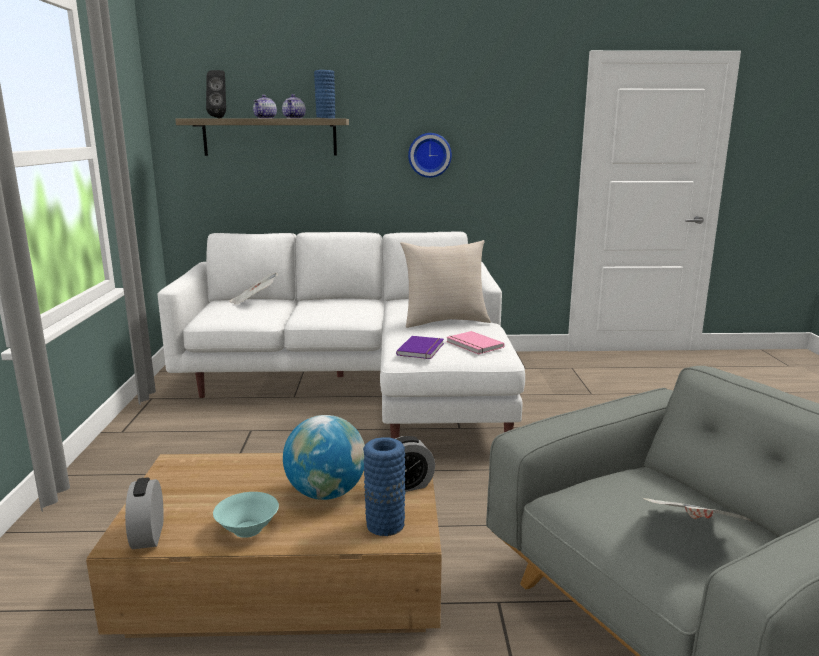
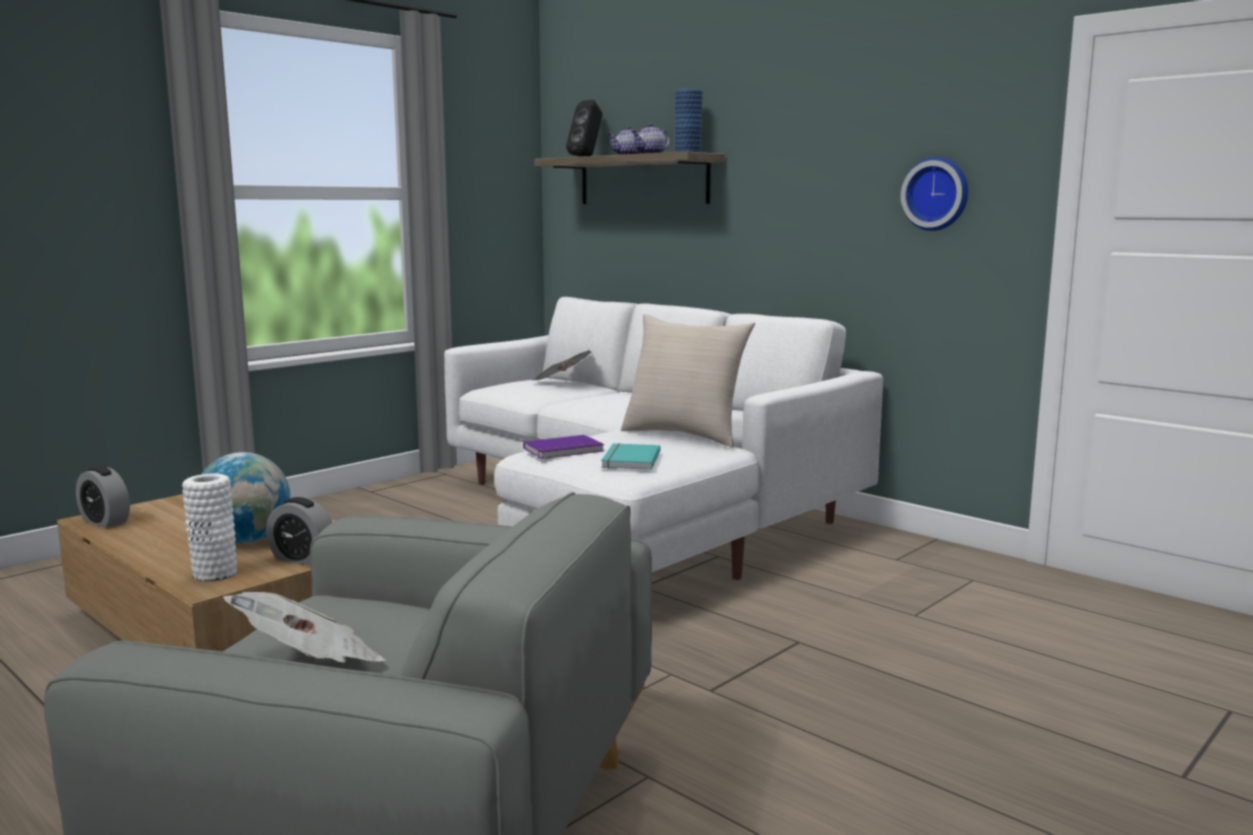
camera: 45 degrees right, 5 degrees down
alarm clock [125,477,164,549] -> alarm clock turned 90 degrees counterclockwise [76,466,130,528]
turquoise bowl [213,492,279,538] -> none
blue vase [363,437,406,536] -> white vase [182,474,237,582]
wall clock [408,133,452,178] -> wall clock moved to [901,157,968,231]
pink book [446,331,504,355] -> turquoise book [601,443,661,470]

